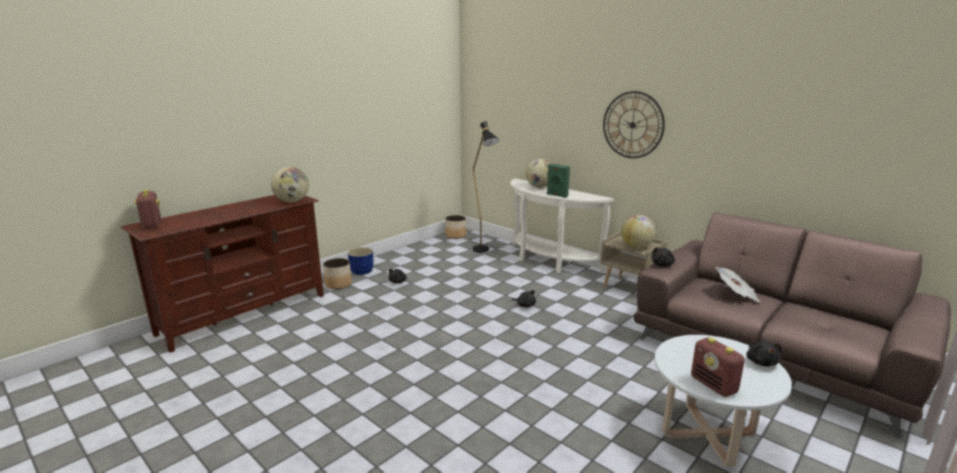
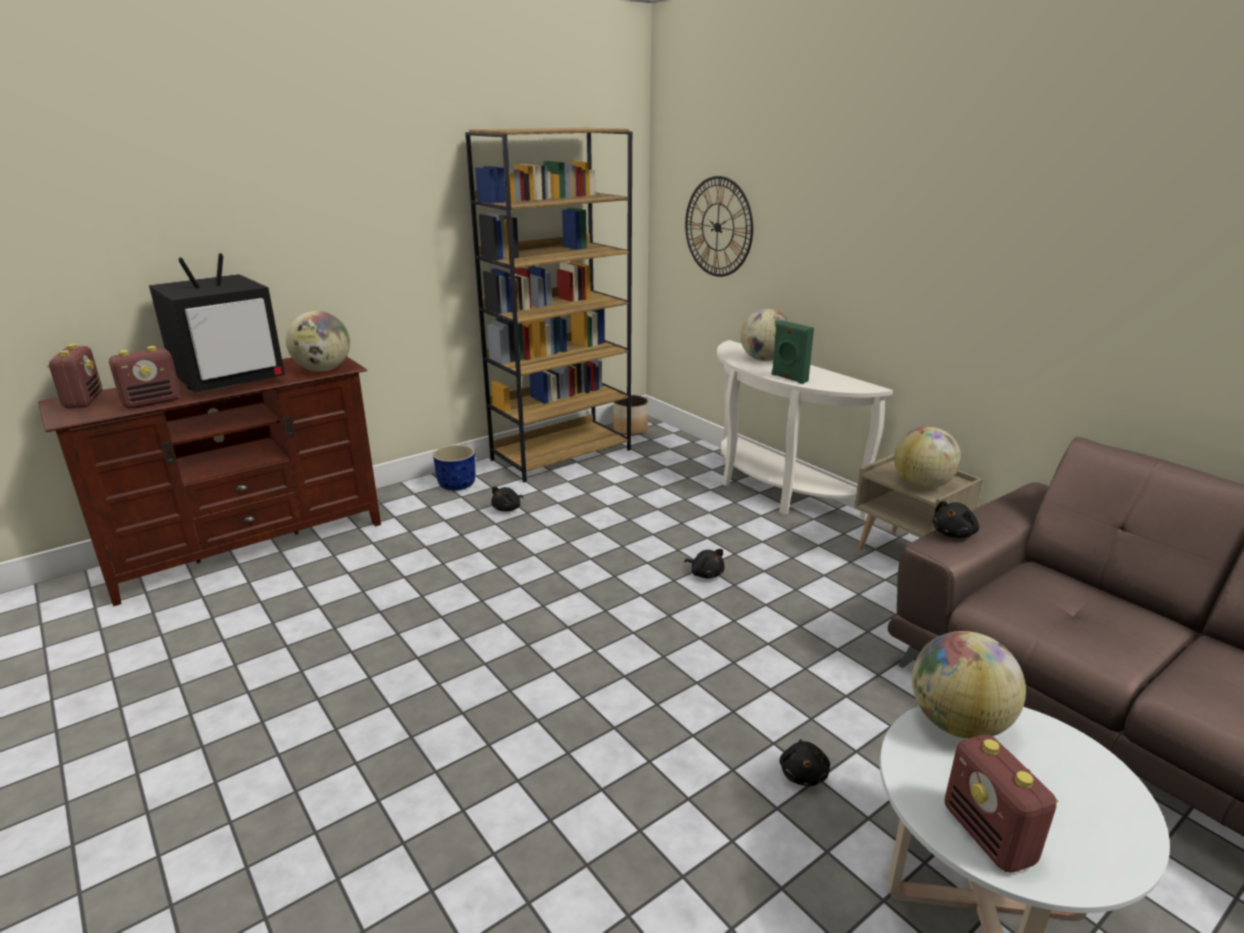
camera: 10 degrees right, 5 degrees up
planter [323,258,352,289] -> none
black floor lamp [473,121,499,253] -> none
wall clock [603,91,665,158] -> wall clock moved to [685,176,753,277]
newspaper [716,267,760,302] -> none
black plush toy [746,341,782,366] -> black plush toy moved to [779,739,830,786]
none -> radio [109,346,181,409]
none -> television [149,253,285,393]
none -> brown bookcase [465,128,632,482]
none -> globe [912,631,1026,739]

